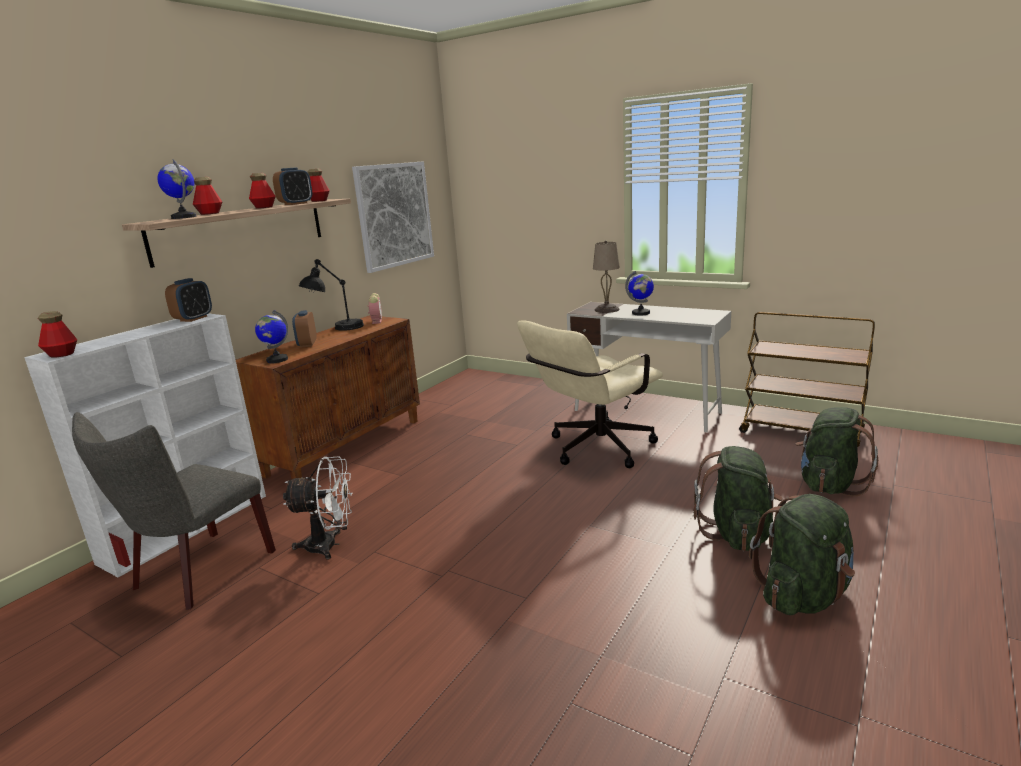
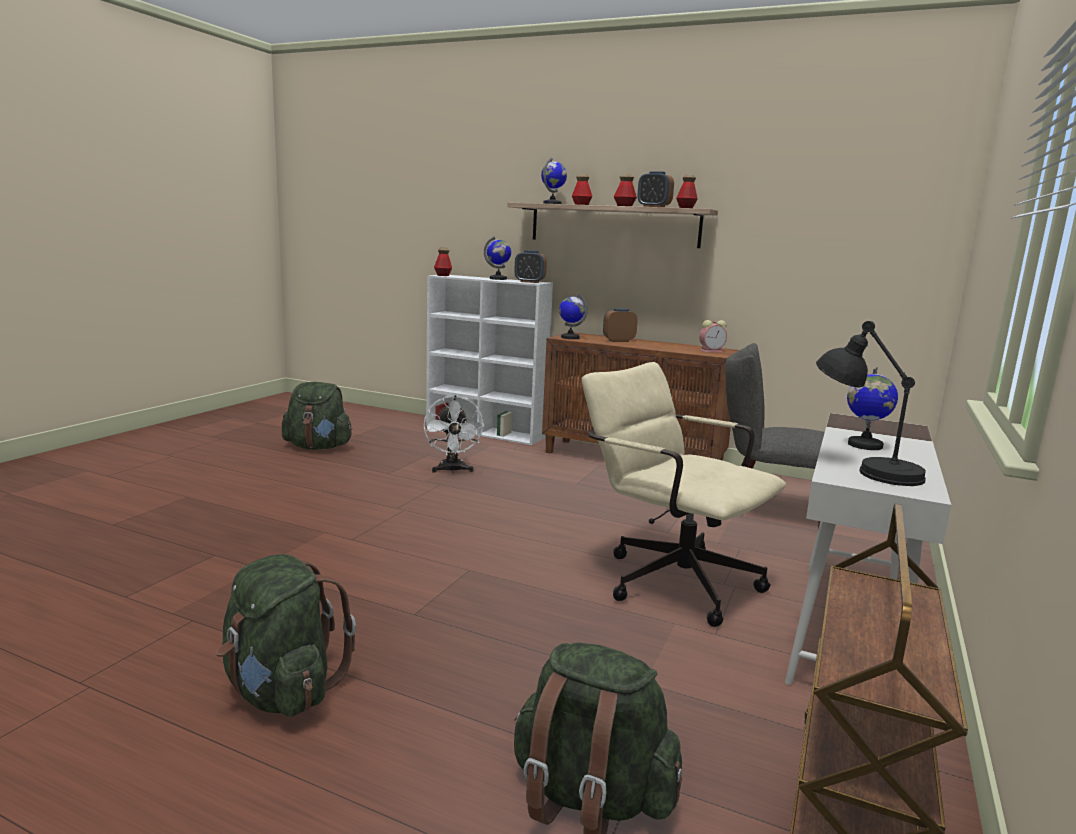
camera: 80 degrees right, 5 degrees down
grey chair [72,412,276,610] -> grey chair moved to [725,343,825,529]
black table lamp [299,259,364,331] -> black table lamp moved to [816,321,926,486]
picture [352,161,434,273] -> none
beige table lamp [593,241,620,313] -> none
green backpack [693,446,783,551] -> green backpack moved to [282,382,352,450]
none -> globe [484,236,511,280]

